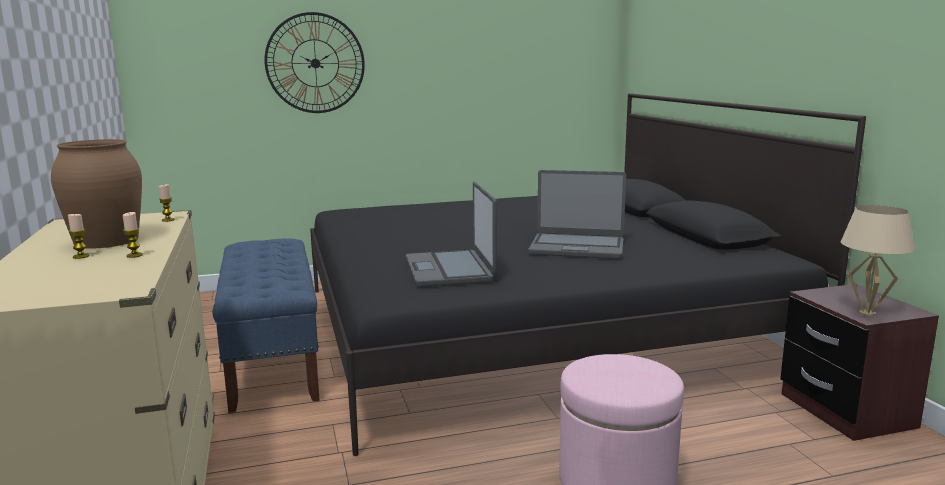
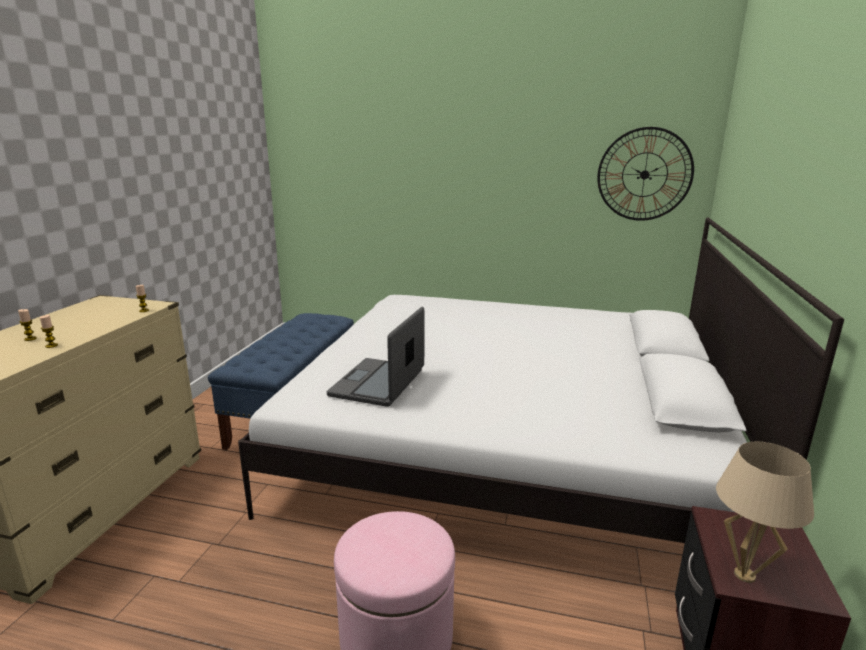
camera: 30 degrees right, 5 degrees up
brown vase [51,139,142,249] -> none
wall clock [264,12,365,113] -> wall clock moved to [597,127,694,221]
black bed [310,93,866,456] -> white bed [238,217,844,543]
laptop [528,170,626,259] -> none

